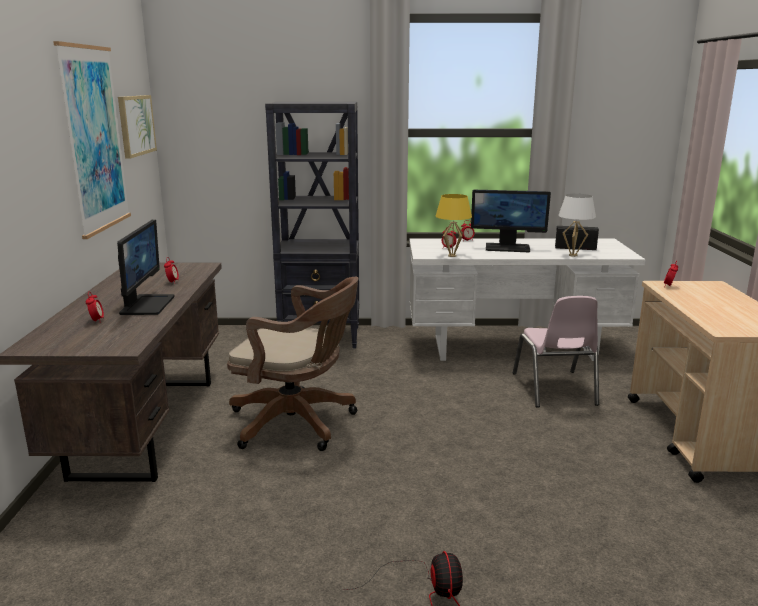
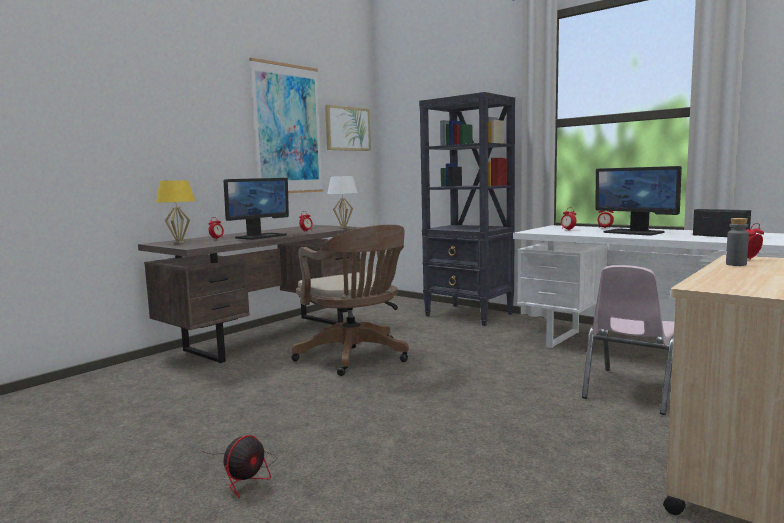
camera: 40 degrees right, 10 degrees down
yellow table lamp [436,194,472,257] -> yellow table lamp moved to [156,180,195,243]
white table lamp [558,194,596,257] -> white table lamp moved to [327,176,358,228]
none -> grey bottle [726,218,749,266]

